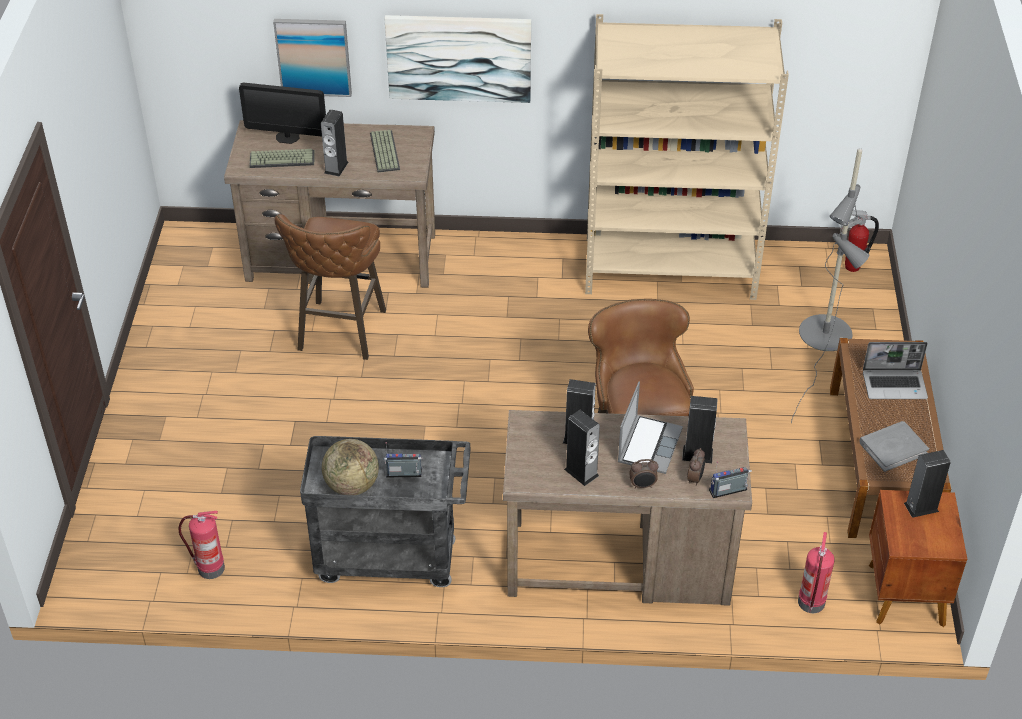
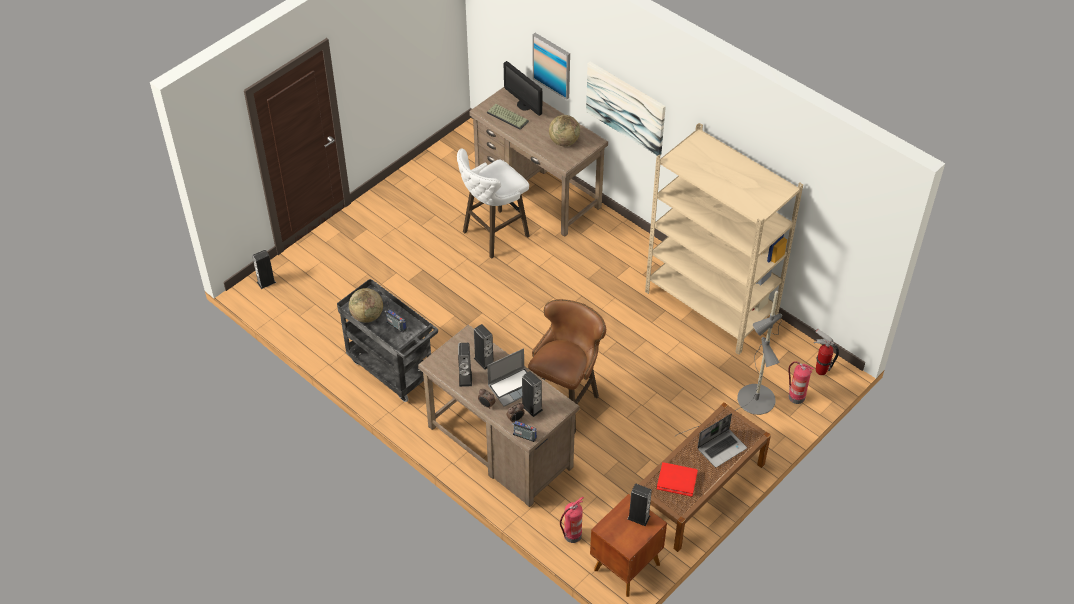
camera: 40 degrees right, 5 degrees up
fire extinguisher [179,511,225,579] -> fire extinguisher moved to [788,361,814,404]
brown stool [274,214,386,360] -> white stool [457,149,530,259]
speaker [321,109,348,177] -> speaker moved to [252,250,276,289]
keyboard [370,130,400,172] -> globe [549,115,580,146]
grey book [859,421,929,472] -> red book [657,462,698,497]
laptop [863,342,928,399] -> laptop turned 75 degrees counterclockwise [698,413,747,467]

